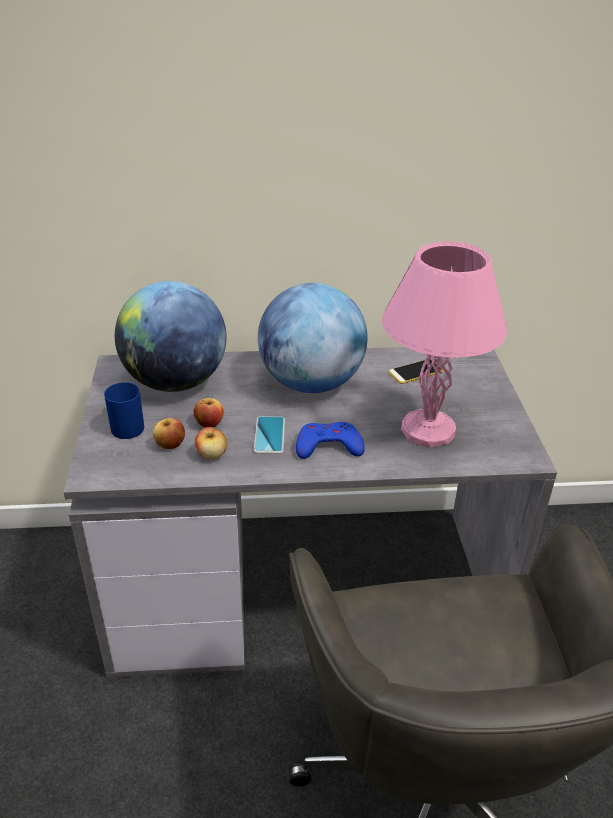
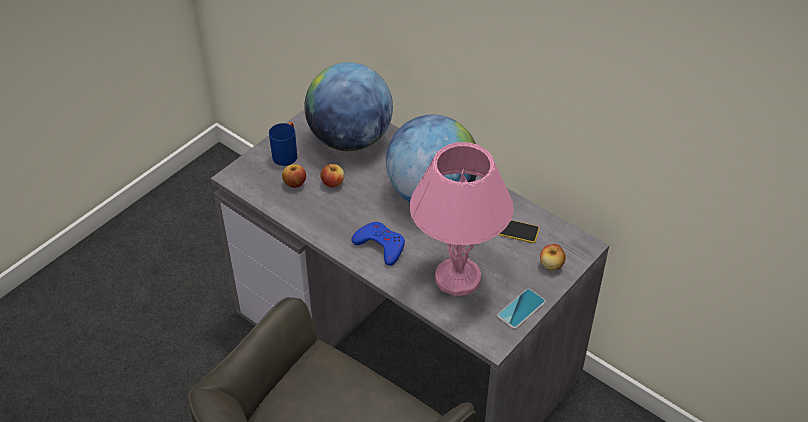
camera: 45 degrees right, 10 degrees up
apple [195,427,227,460] -> apple moved to [540,244,566,271]
phone [254,416,285,454] -> phone moved to [497,289,546,329]

